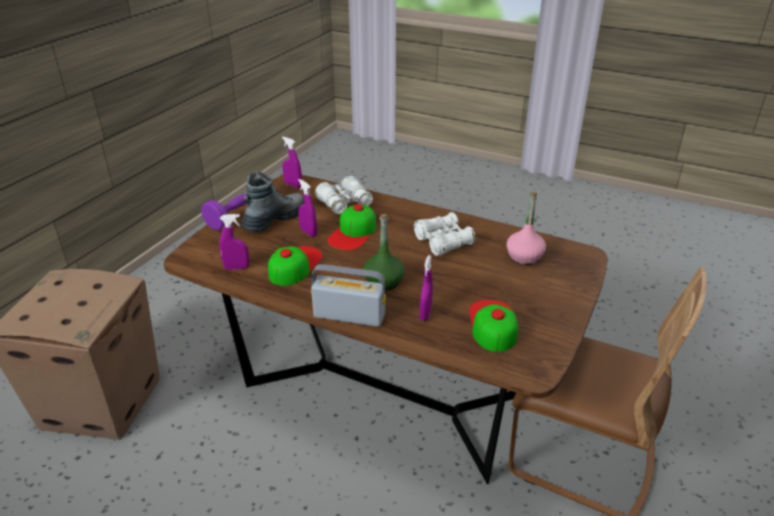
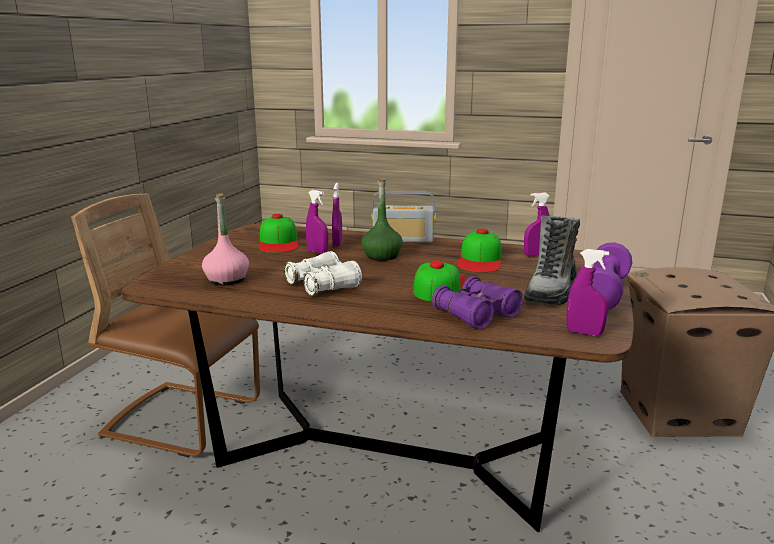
camera: 170 degrees right, 15 degrees down
purple spray bottle [298,179,317,237] -> purple spray bottle moved to [306,190,328,254]
white binoculars [315,176,373,215] -> purple binoculars [432,276,523,329]

